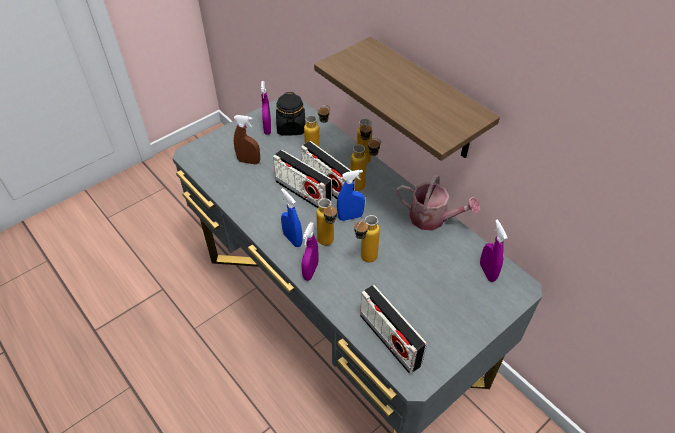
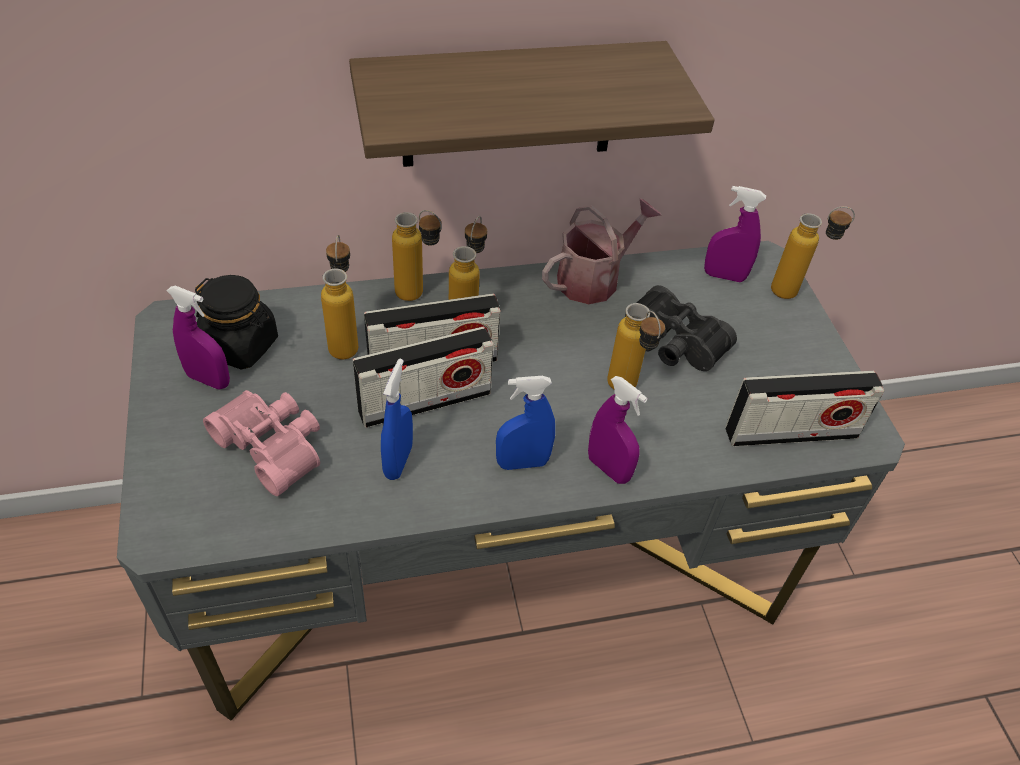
camera: 65 degrees left, 0 degrees up
brown spray bottle [234,115,260,164] -> pink binoculars [203,390,320,496]
bottle [316,198,337,245] -> bottle moved to [771,206,855,299]
blue spray bottle [337,170,365,221] -> blue spray bottle moved to [381,359,413,480]
none -> black binoculars [625,285,737,371]

